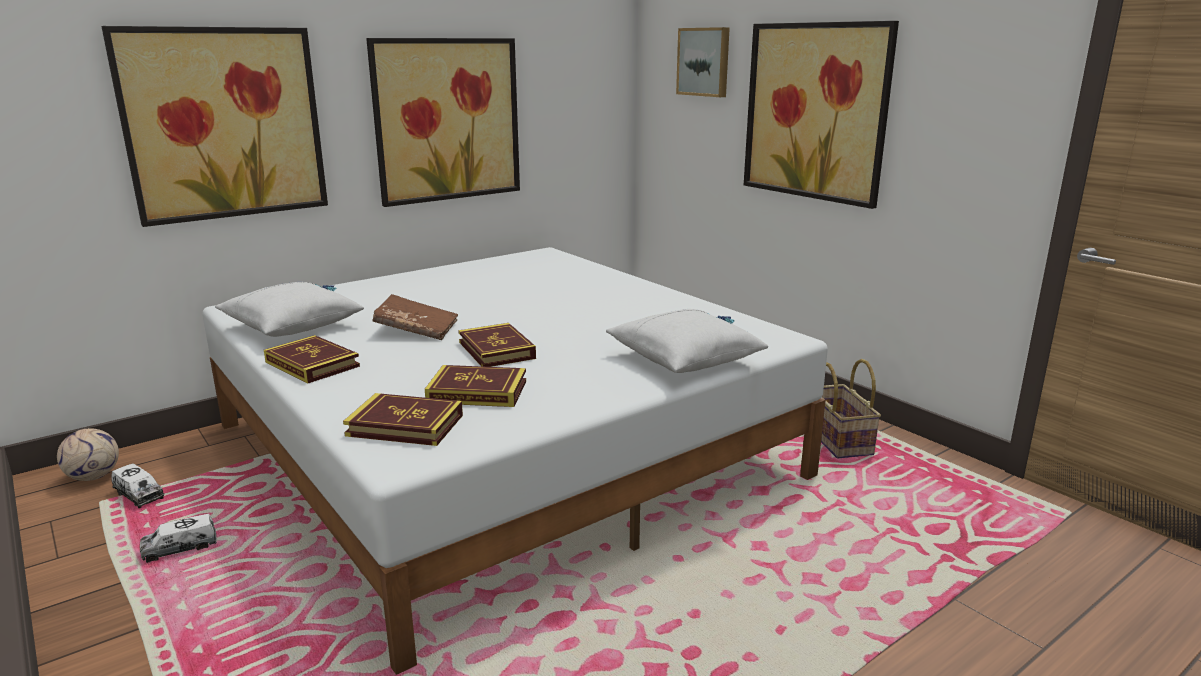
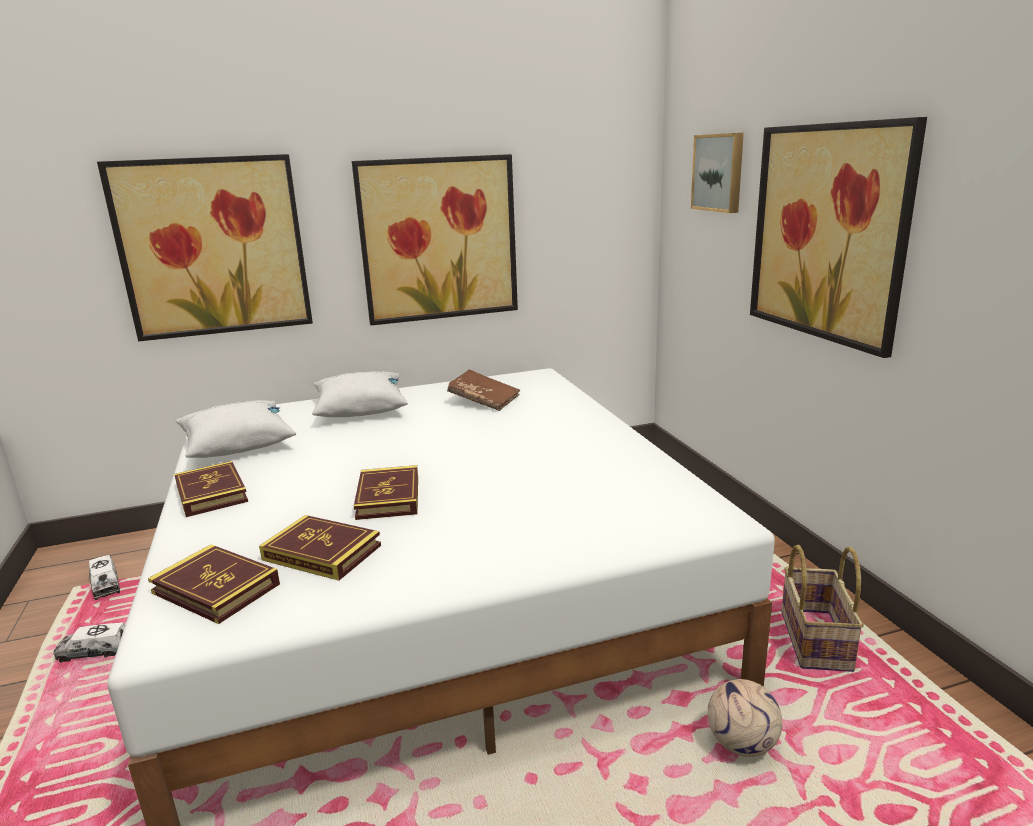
camera: 20 degrees right, 0 degrees up
football [57,428,119,481] -> football moved to [708,679,783,757]
brown book [372,294,458,340] -> brown book moved to [447,369,520,411]
grey pillow [606,309,768,373] -> grey pillow moved to [312,371,408,417]

